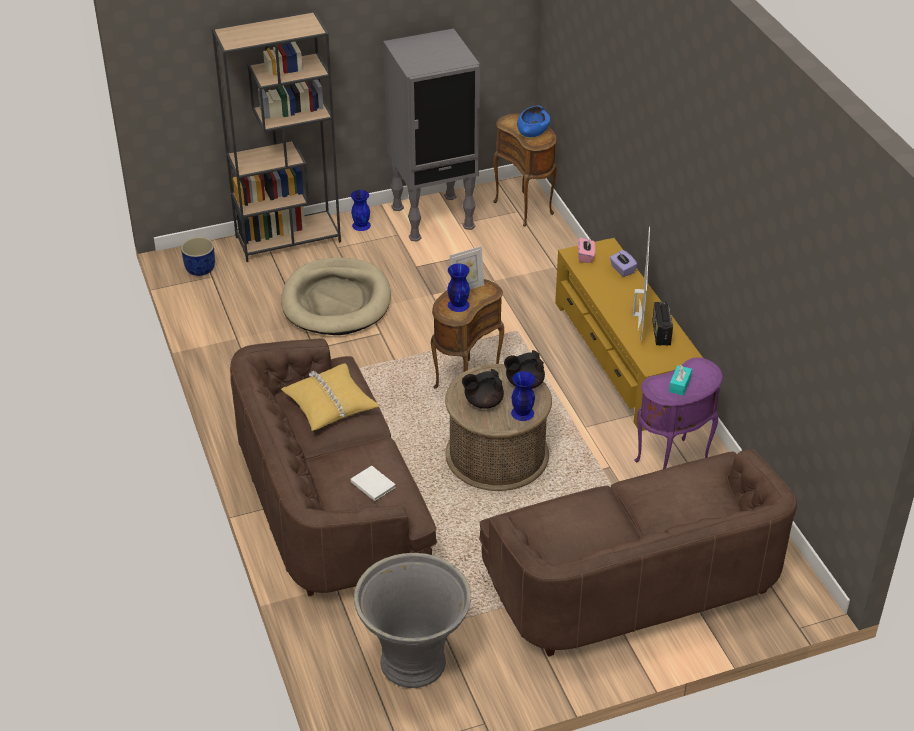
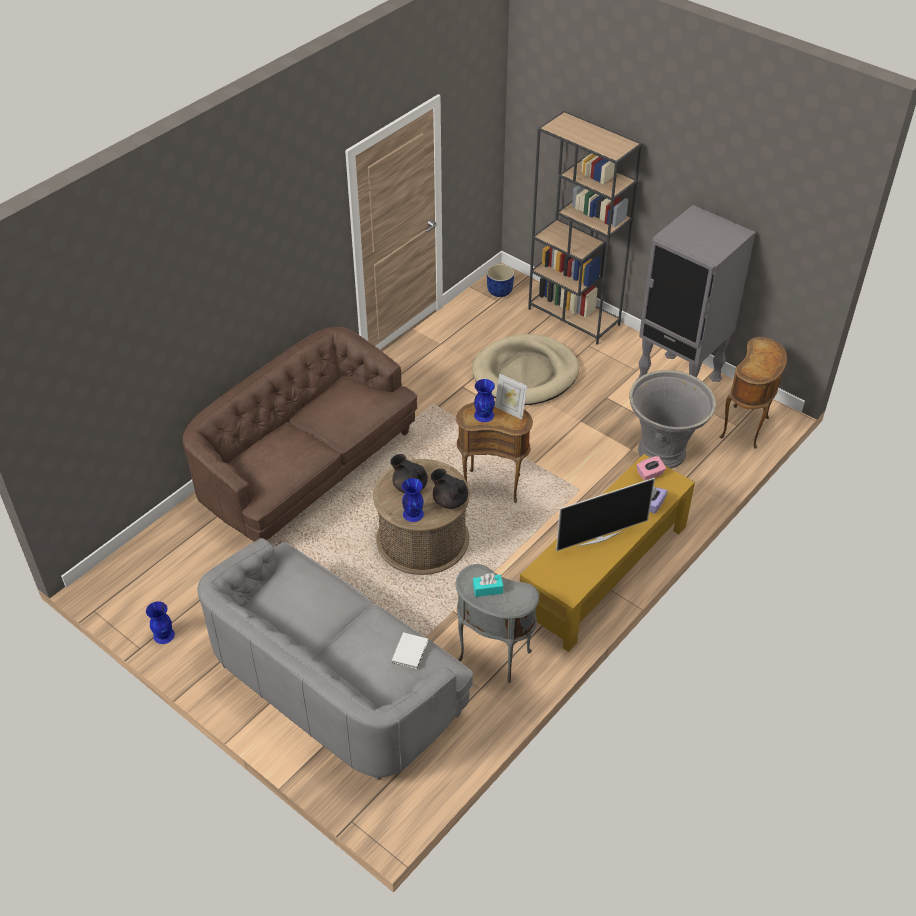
camera: 60 degrees right, 5 degrees up
yellow pillow [281,364,379,431] -> none
blue vase [351,190,371,231] -> blue vase moved to [146,601,175,644]
white book [351,466,396,501] -> white book moved to [392,632,428,669]
grey planter [354,553,471,688] -> grey planter moved to [629,370,716,469]
brown sofa [479,449,797,657] -> grey sofa [198,538,473,780]
blue bowl [517,105,550,137] -> none
purple side table [635,357,723,469] -> grey side table [456,564,539,683]
radio [653,302,673,346] -> none

